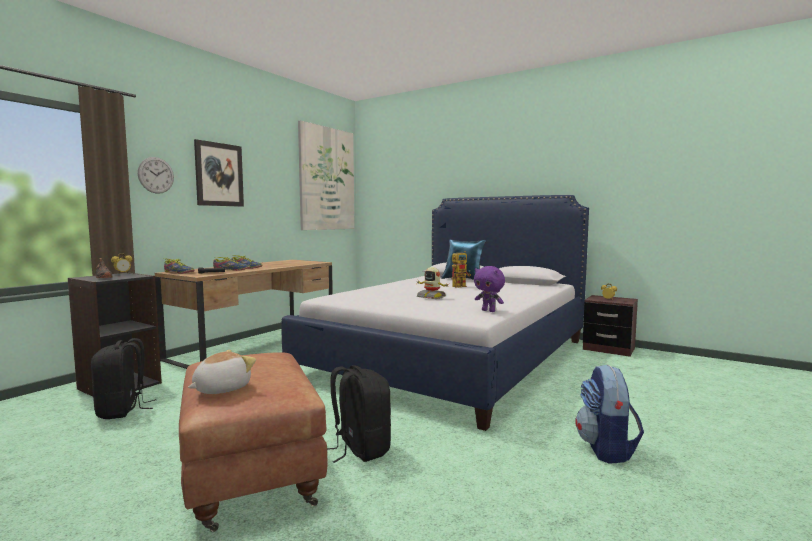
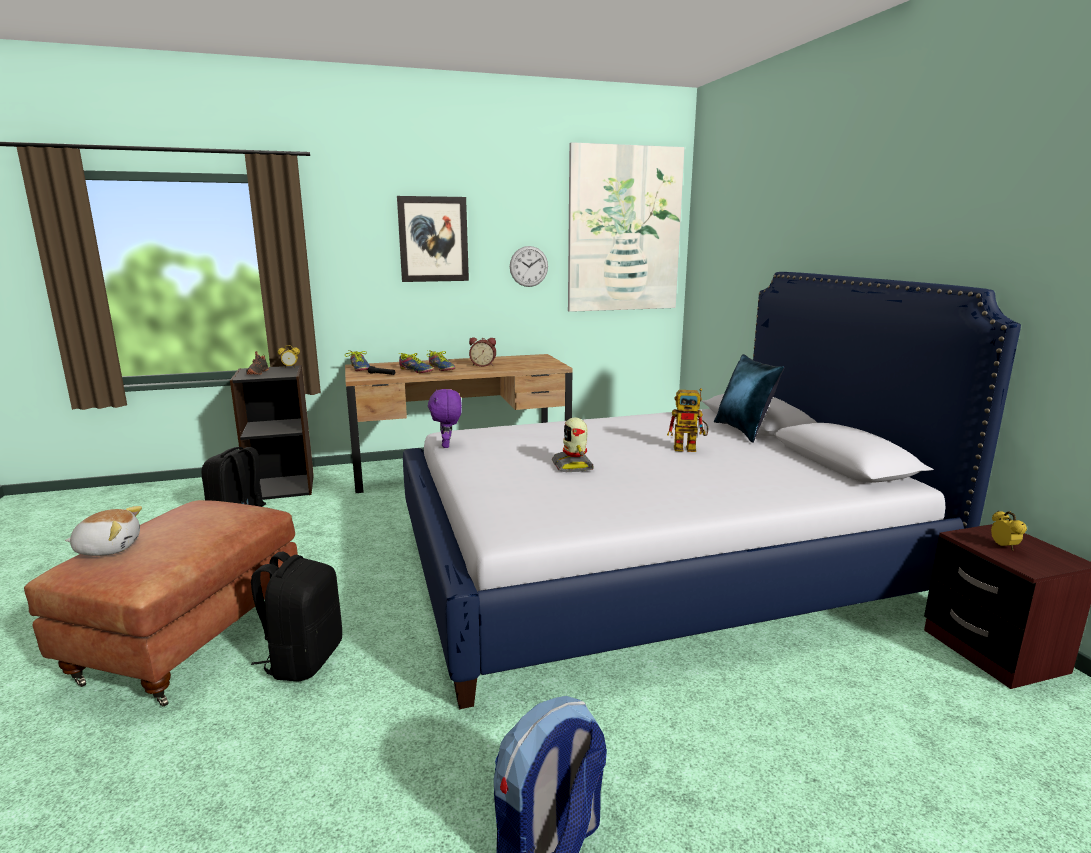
camera: 40 degrees right, 10 degrees up
wall clock [138,157,174,194] -> wall clock moved to [510,246,548,287]
purple plush toy [474,266,505,312] -> purple plush toy moved to [428,389,462,448]
none -> alarm clock [469,338,496,367]

